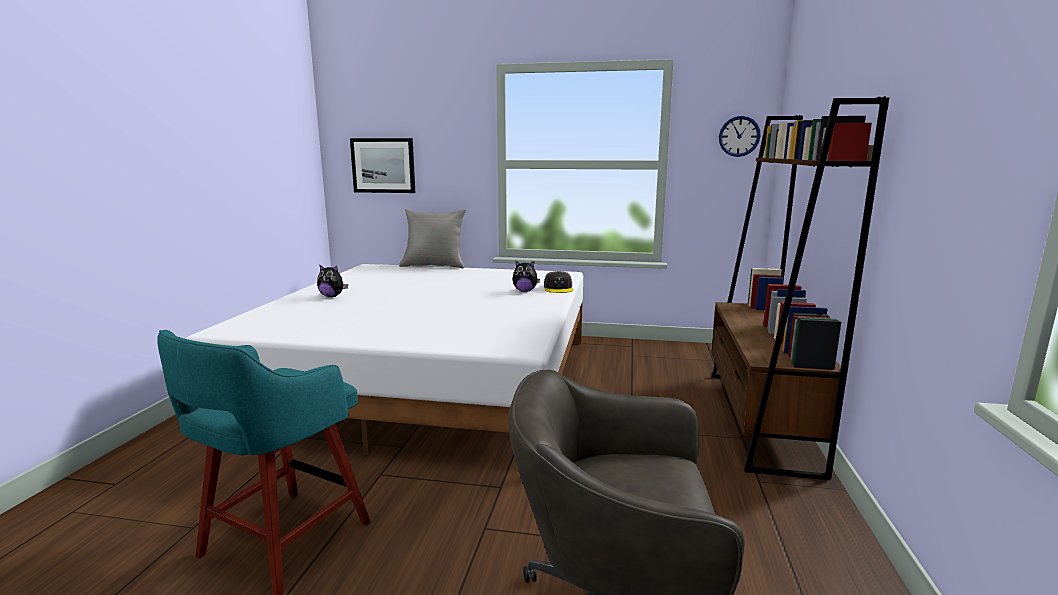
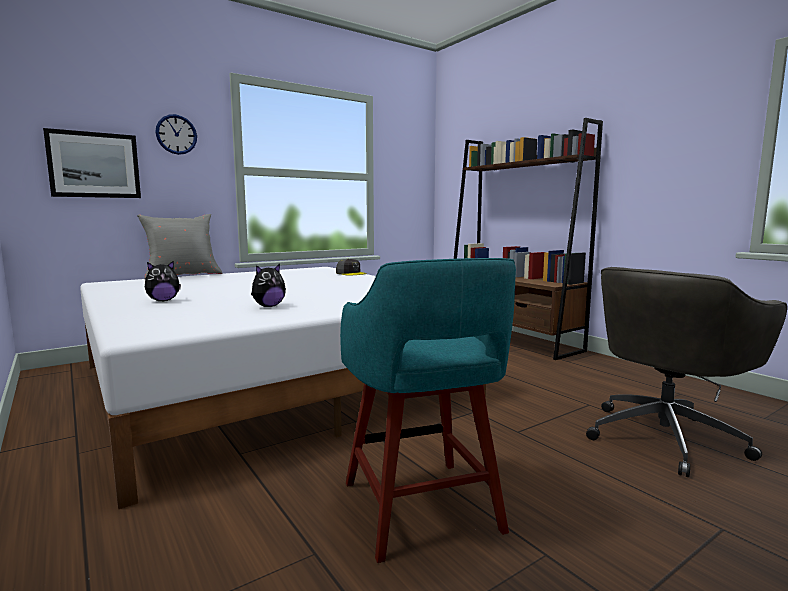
camera: 45 degrees left, 5 degrees down
plush toy [513,261,540,292] -> plush toy moved to [251,264,286,307]
wall clock [719,116,760,157] -> wall clock moved to [155,114,197,155]

